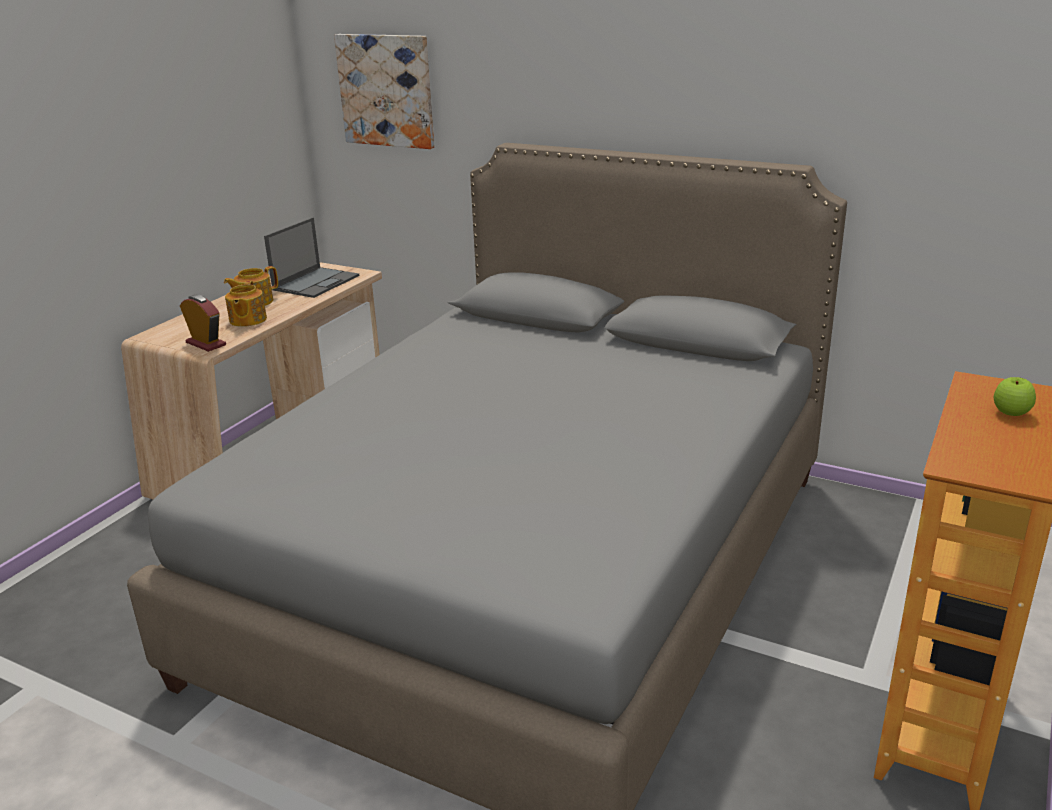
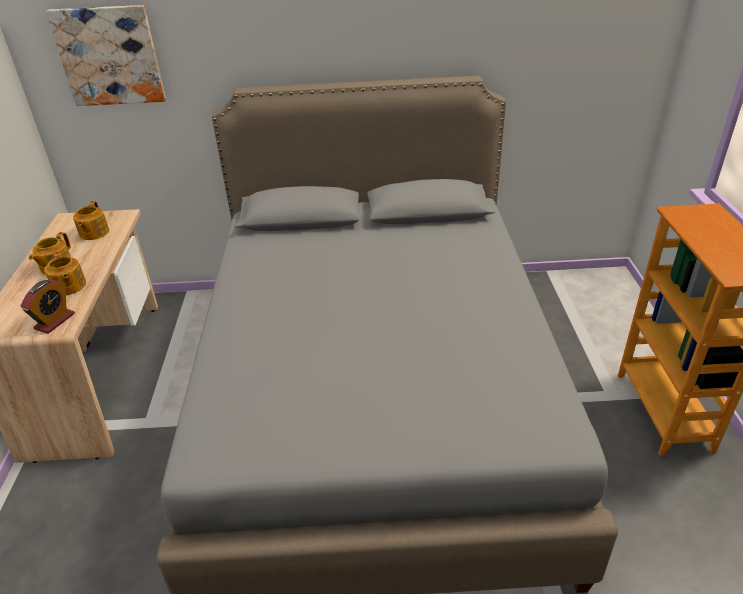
camera: 30 degrees left, 10 degrees up
alarm clock [180,295,226,352] -> alarm clock turned 105 degrees clockwise [21,280,75,334]
laptop [264,217,359,298] -> teapot [73,201,109,240]
apple [994,377,1036,416] -> none

